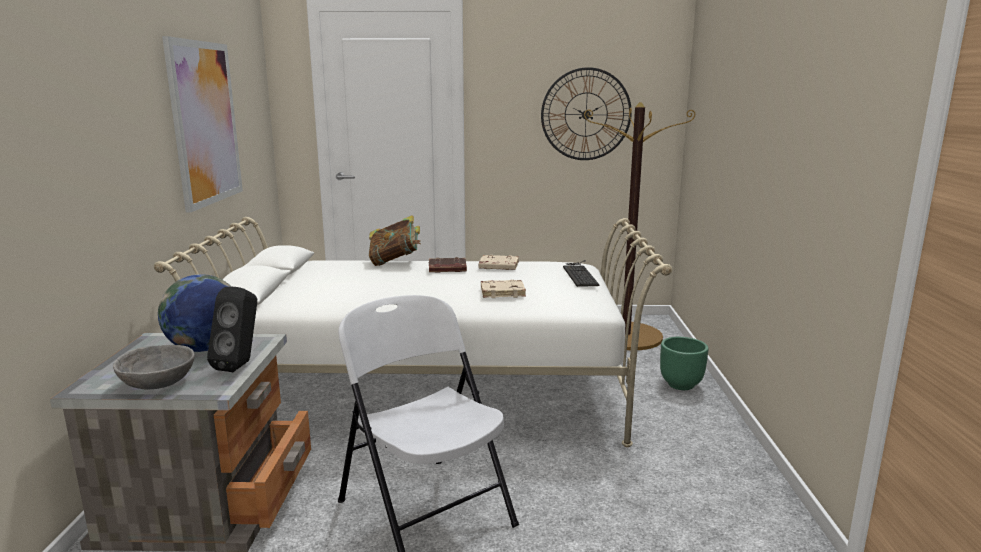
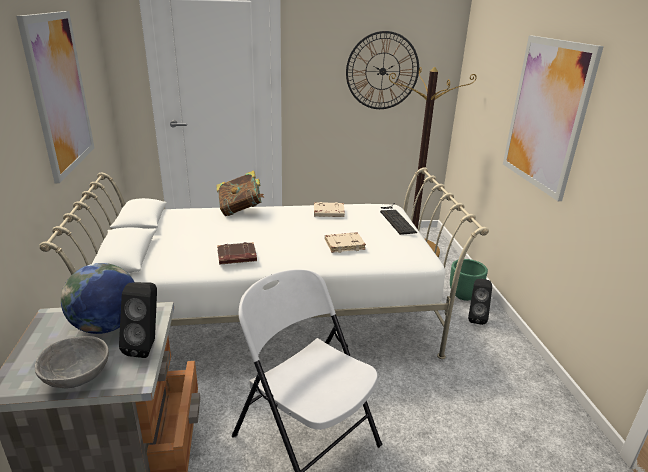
camera: 10 degrees left, 10 degrees up
brown book [428,257,467,273] -> brown book moved to [217,242,257,264]
none -> black speaker [468,279,492,325]
none -> picture [503,36,604,201]

